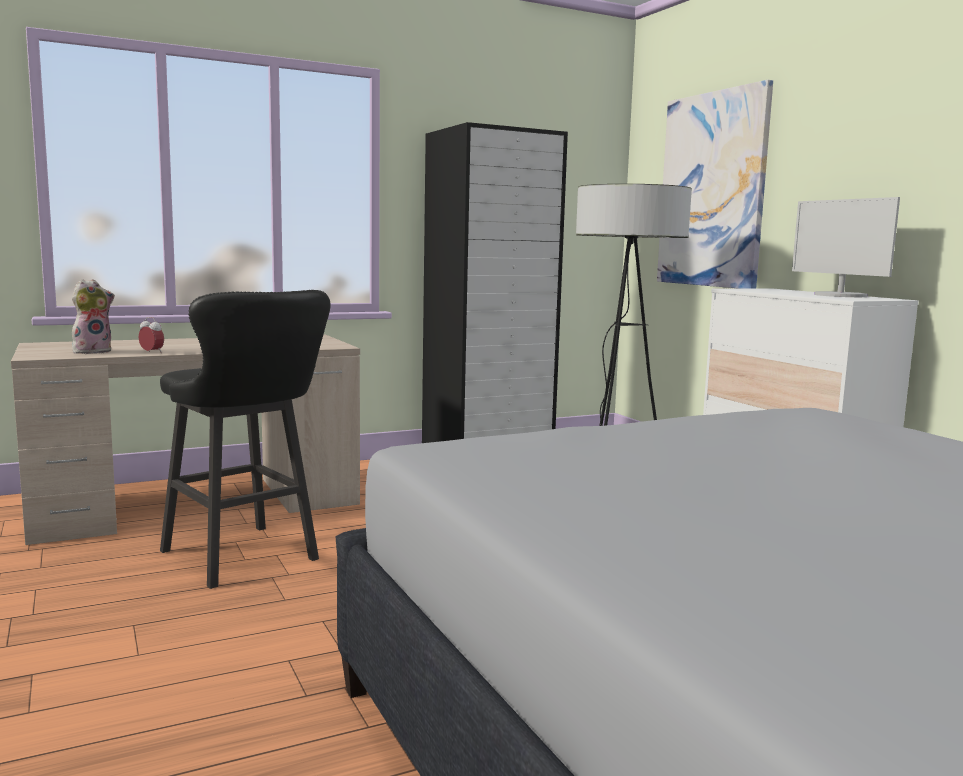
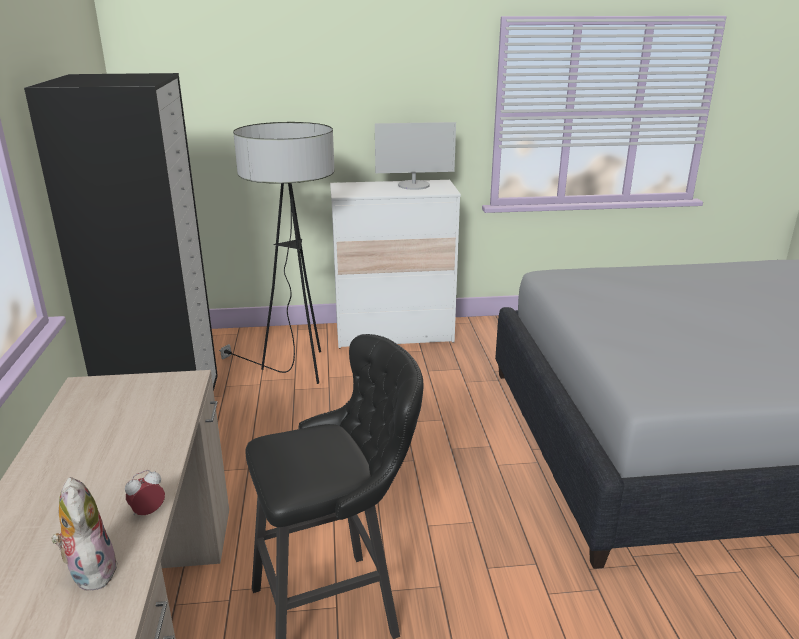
camera: 70 degrees left, 15 degrees up
picture [657,80,773,289] -> none

